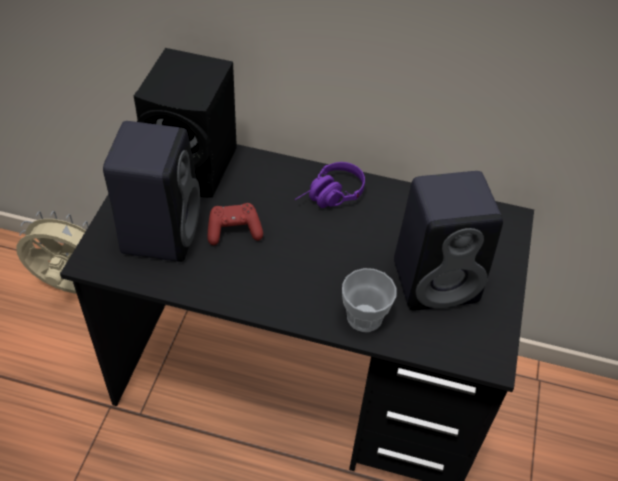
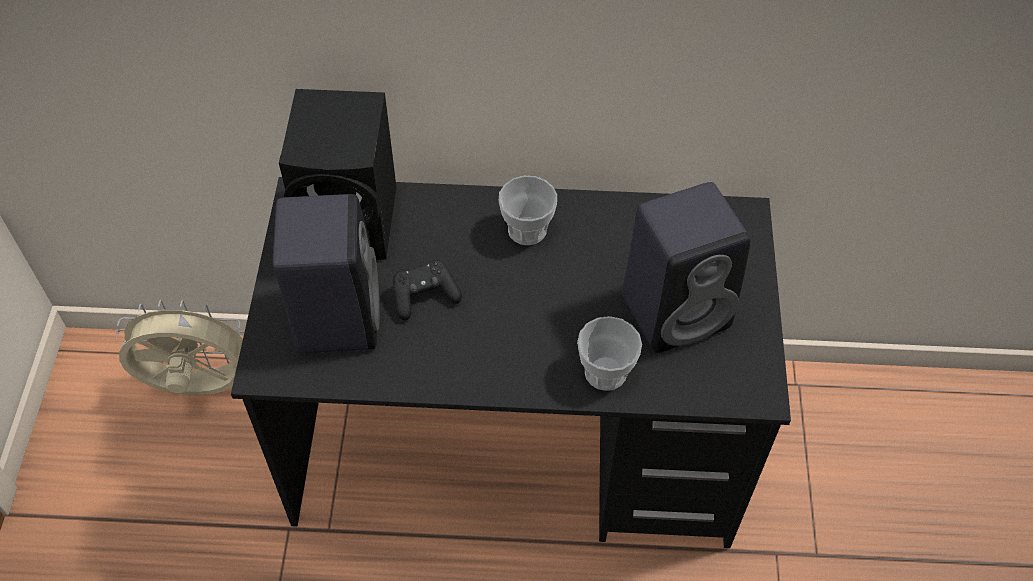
camera: 10 degrees left, 5 degrees up
red game controller [208,203,263,245] -> black game controller [393,260,462,321]
purple headphones [295,162,365,208] -> cup [499,176,557,245]

